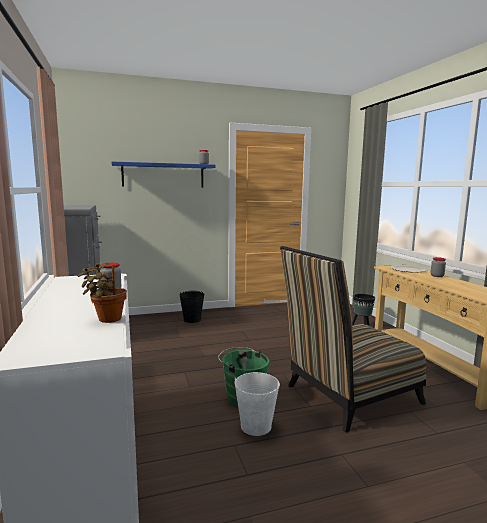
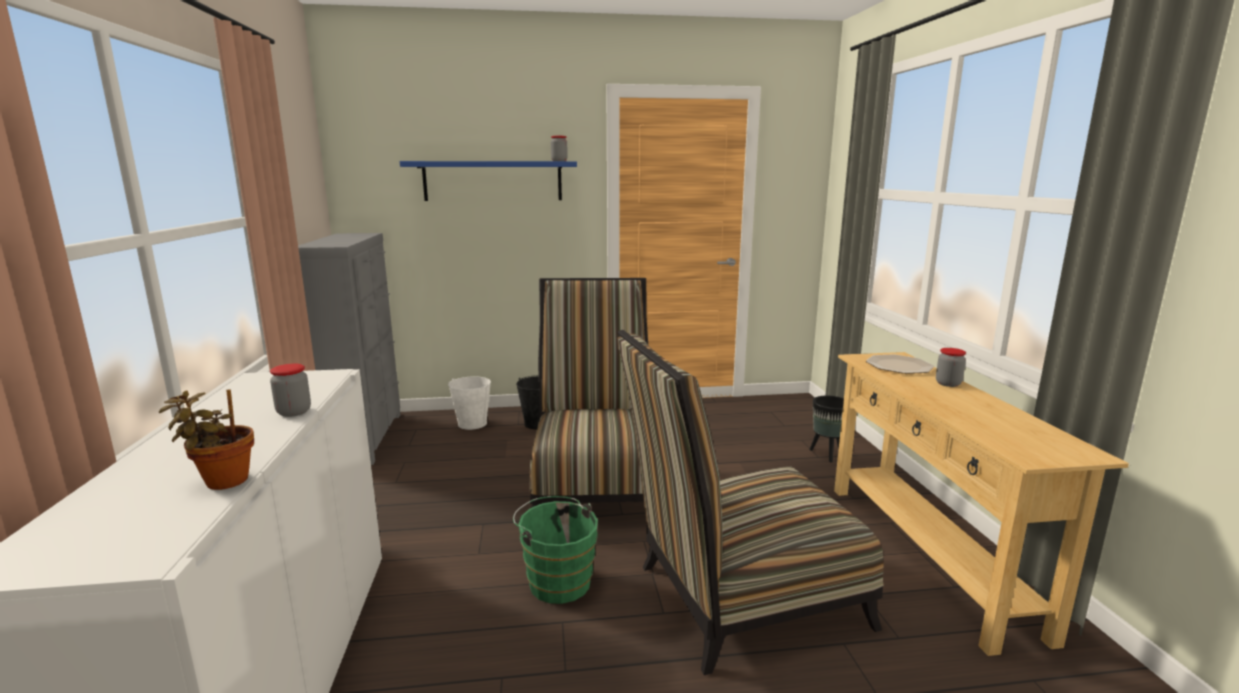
camera: 10 degrees right, 5 degrees up
white bucket [234,372,280,436] -> white bucket moved to [448,376,491,430]
none -> chair [530,278,648,507]

